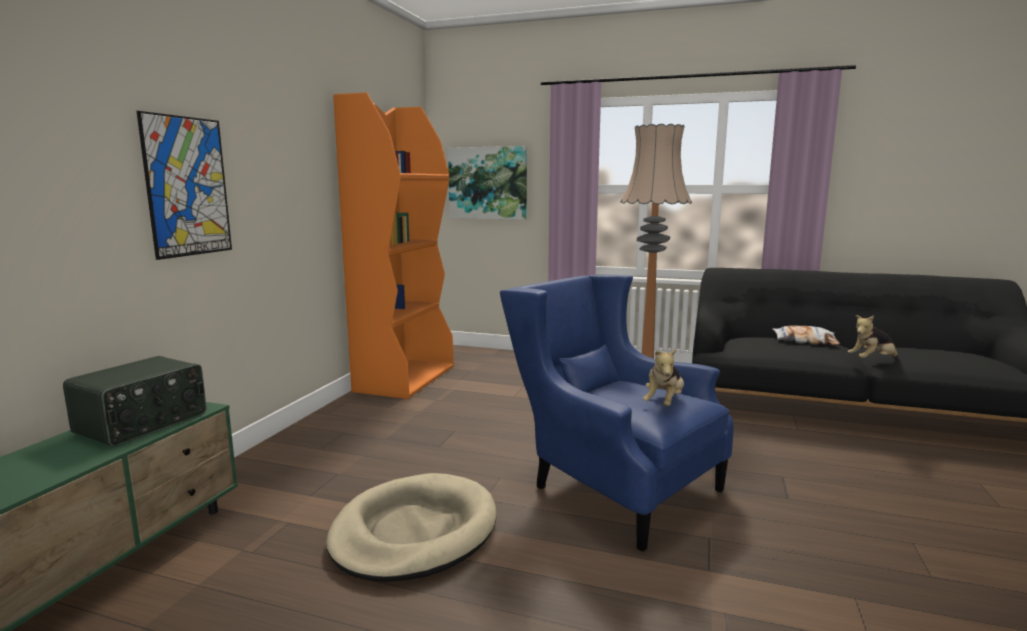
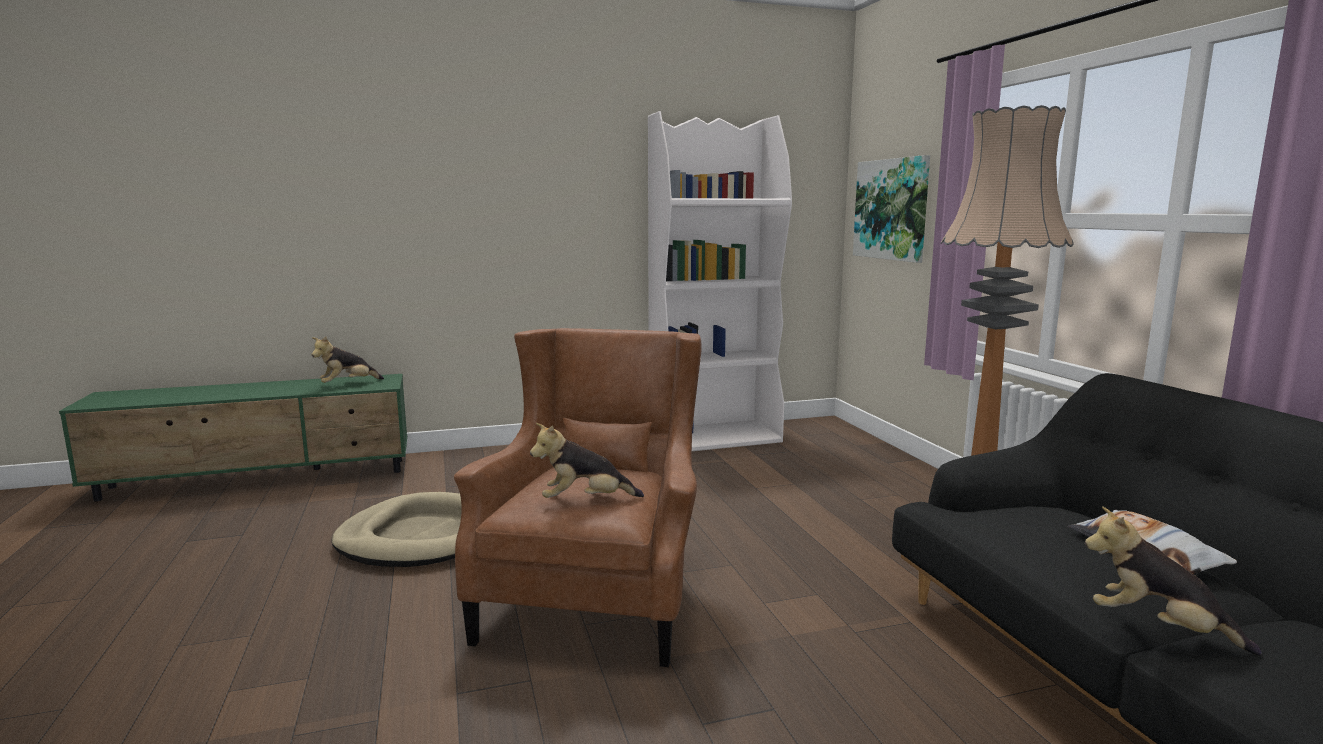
camera: 55 degrees right, 0 degrees up
radio [63,356,207,446] -> plush toy [311,336,384,383]
picture [137,111,232,260] -> none
orange bookcase [333,92,453,399] -> white bookcase [648,111,792,451]
blue armchair [500,275,734,552] -> brown armchair [454,328,702,667]

